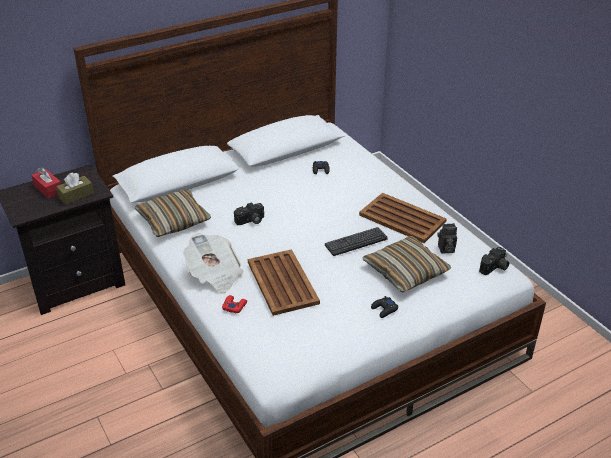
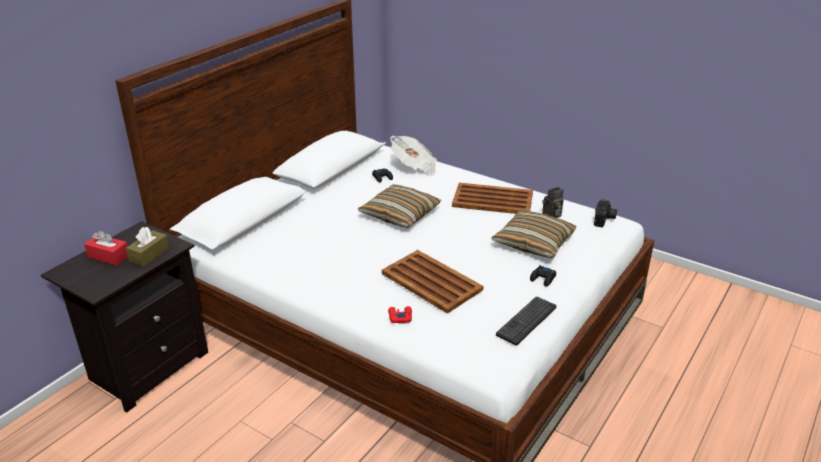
camera: 25 degrees left, 5 degrees down
pillow [135,189,211,237] -> pillow moved to [358,184,441,228]
newspaper [183,233,244,293] -> newspaper moved to [390,136,437,175]
camera [234,202,264,225] -> none
keyboard [325,227,388,256] -> keyboard moved to [496,297,556,346]

